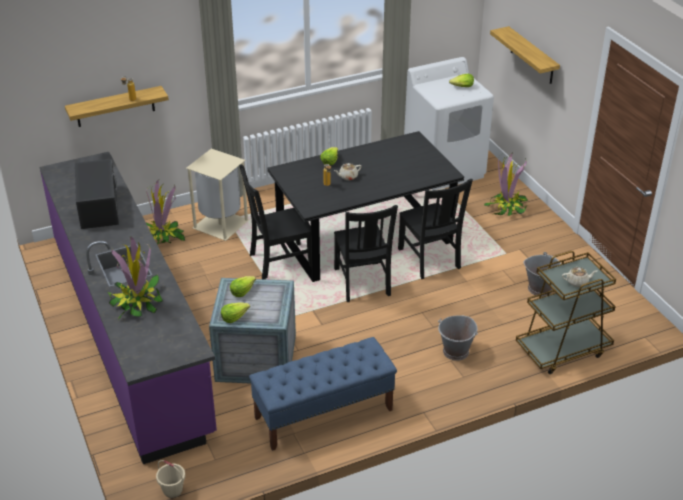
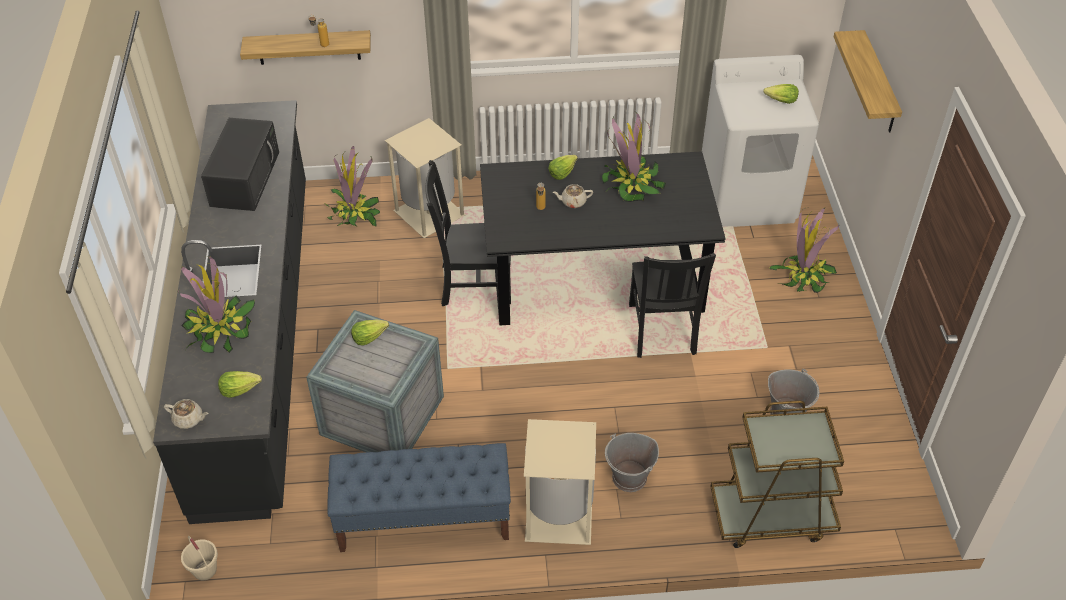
camera: 20 degrees right, 10 degrees up
purple counter [39,152,217,464] -> black counter [153,100,306,524]
lettuce [221,302,250,323] -> lettuce moved to [218,371,262,398]
black chair [334,205,398,302] -> none
beige teapot [562,267,597,287] -> beige teapot moved to [164,399,209,429]
none -> beige trash can [524,419,596,545]
none -> potted plant [602,112,666,202]

